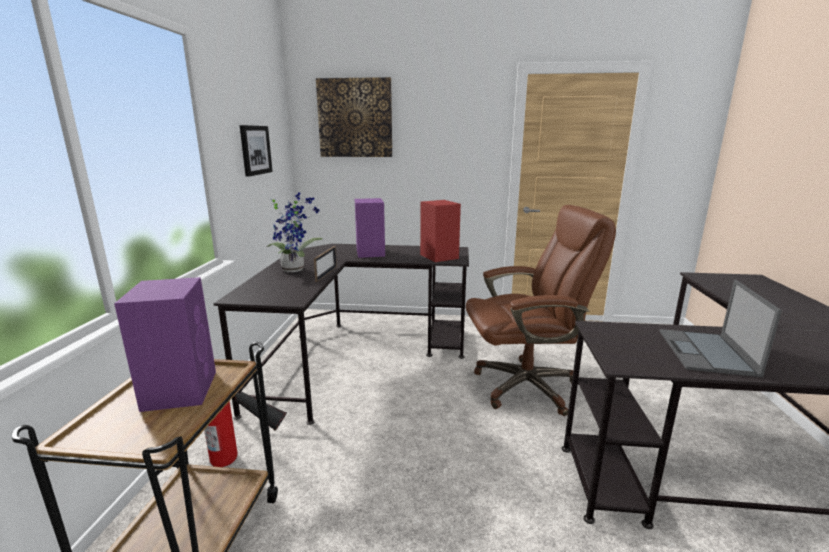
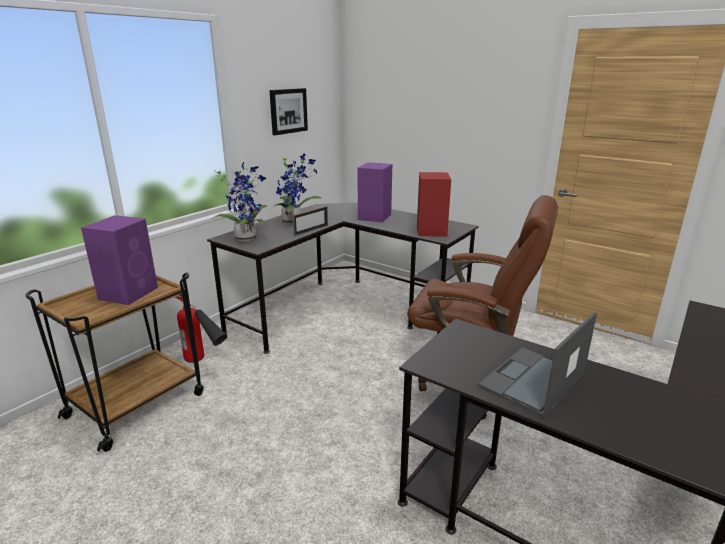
camera: 30 degrees right, 5 degrees up
picture [316,77,392,157] -> none
none -> potted plant [214,162,267,242]

